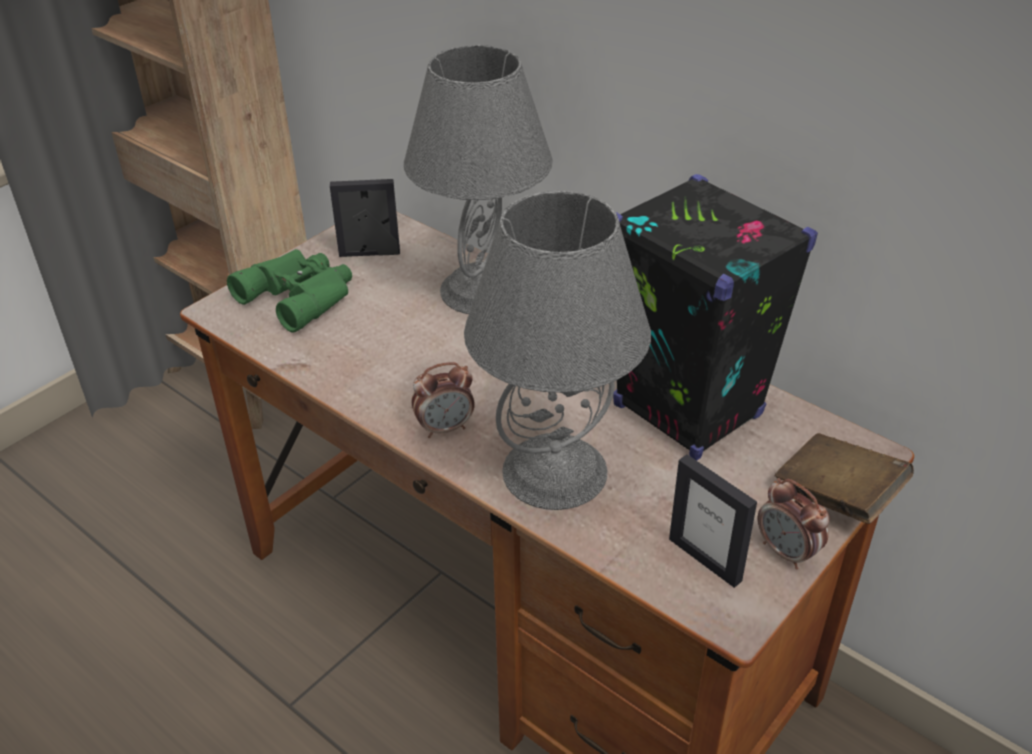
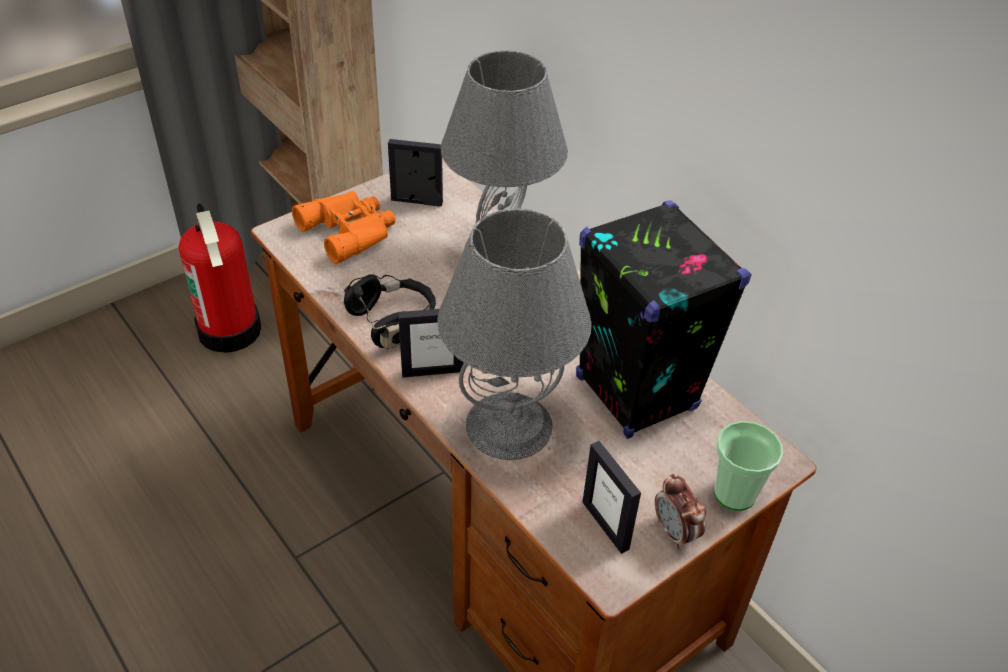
camera: 10 degrees right, 5 degrees up
green binoculars [227,249,352,333] -> orange binoculars [292,191,395,264]
alarm clock [411,362,475,438] -> picture frame [398,309,464,378]
brown book [775,433,914,524] -> cup [714,421,783,511]
none -> fire extinguisher [179,204,261,353]
none -> black headphones [344,274,436,350]

